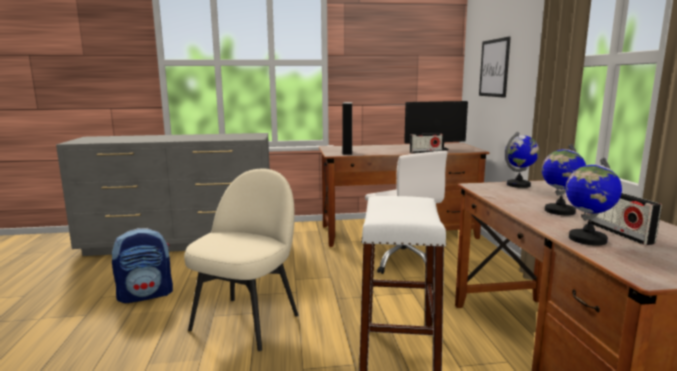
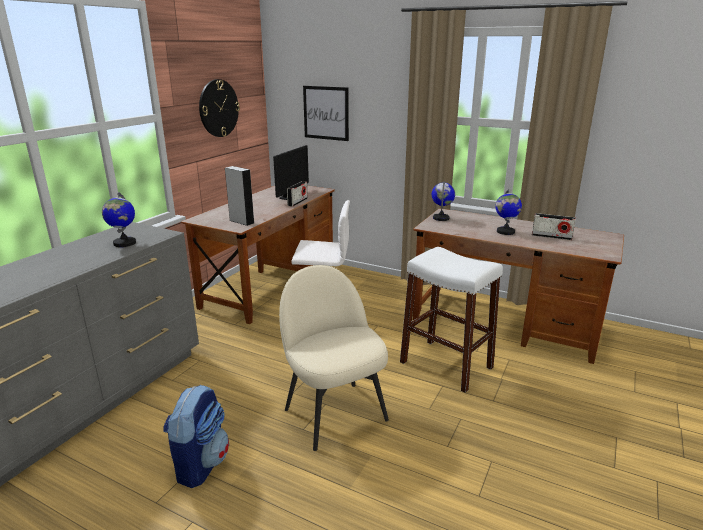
camera: 55 degrees left, 10 degrees up
globe [566,158,622,246] -> globe moved to [102,193,136,247]
none -> wall clock [199,79,240,137]

